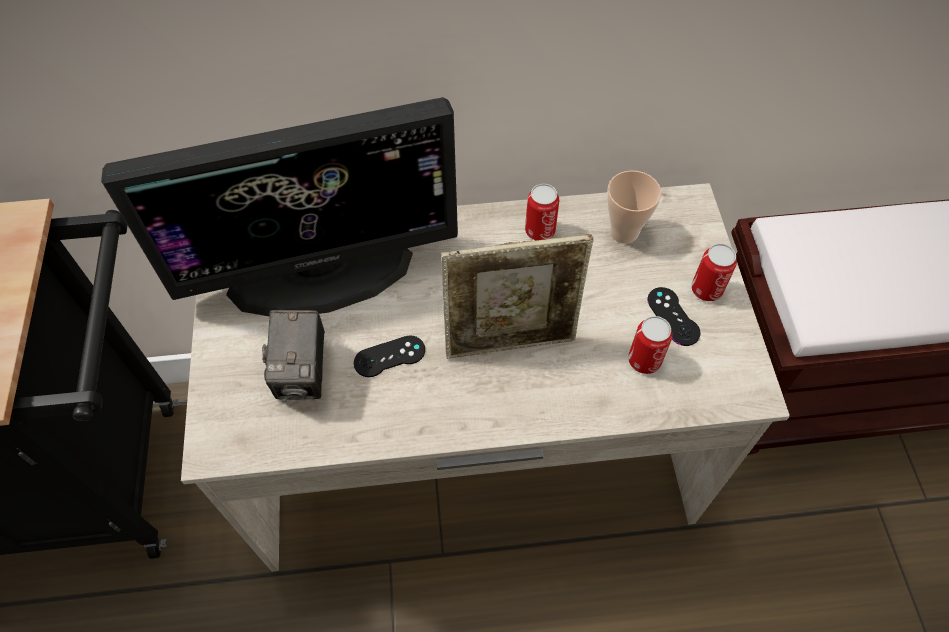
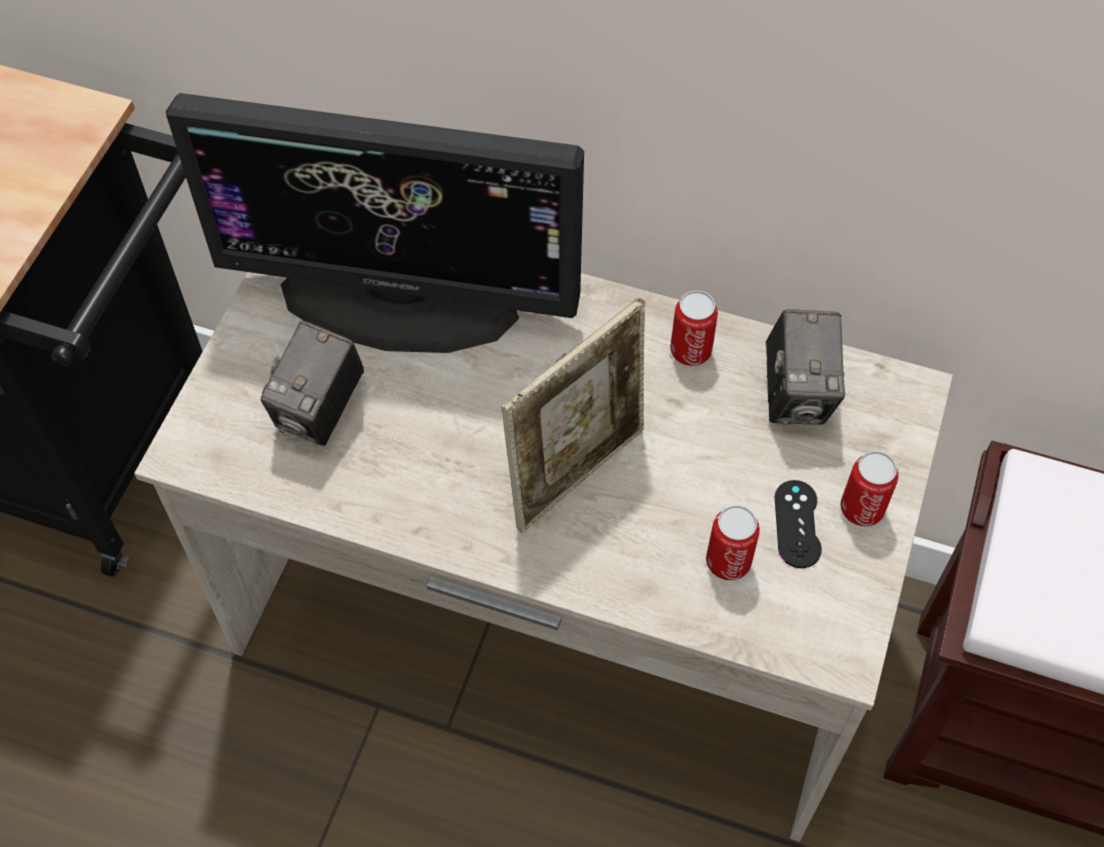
camera: 25 degrees right, 0 degrees up
black game controller [354,335,425,377] -> none
picture frame [441,234,594,359] -> picture frame turned 60 degrees counterclockwise [502,298,645,533]
cup [607,170,661,244] -> camera [766,310,845,425]

